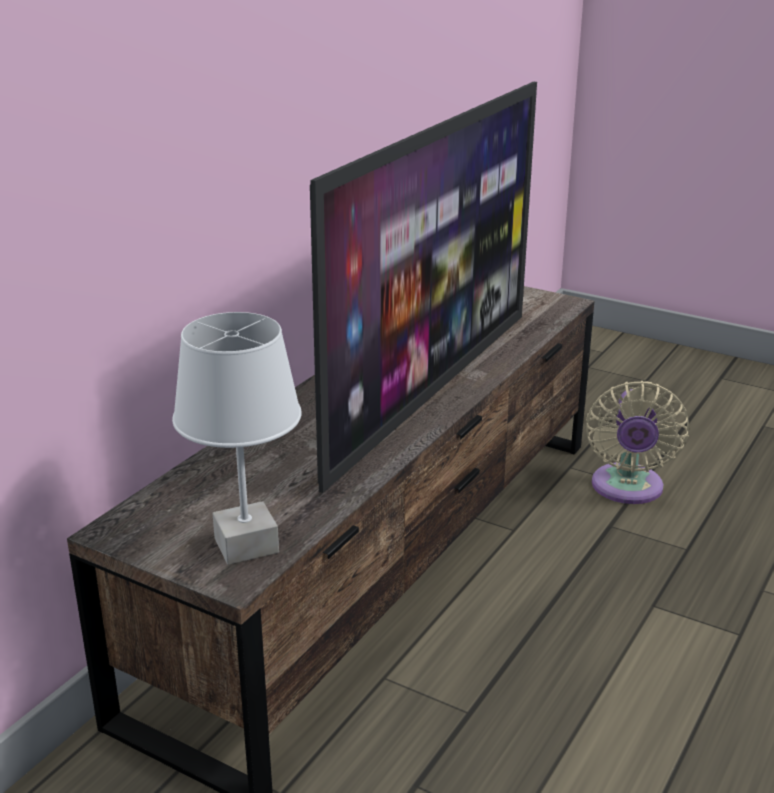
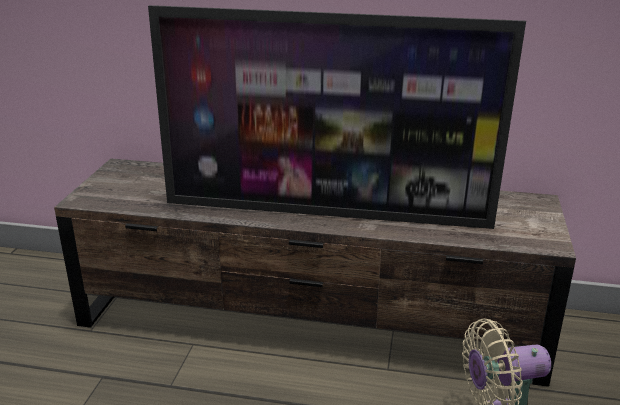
camera: 70 degrees right, 0 degrees up
white table lamp [172,312,302,565] -> none

